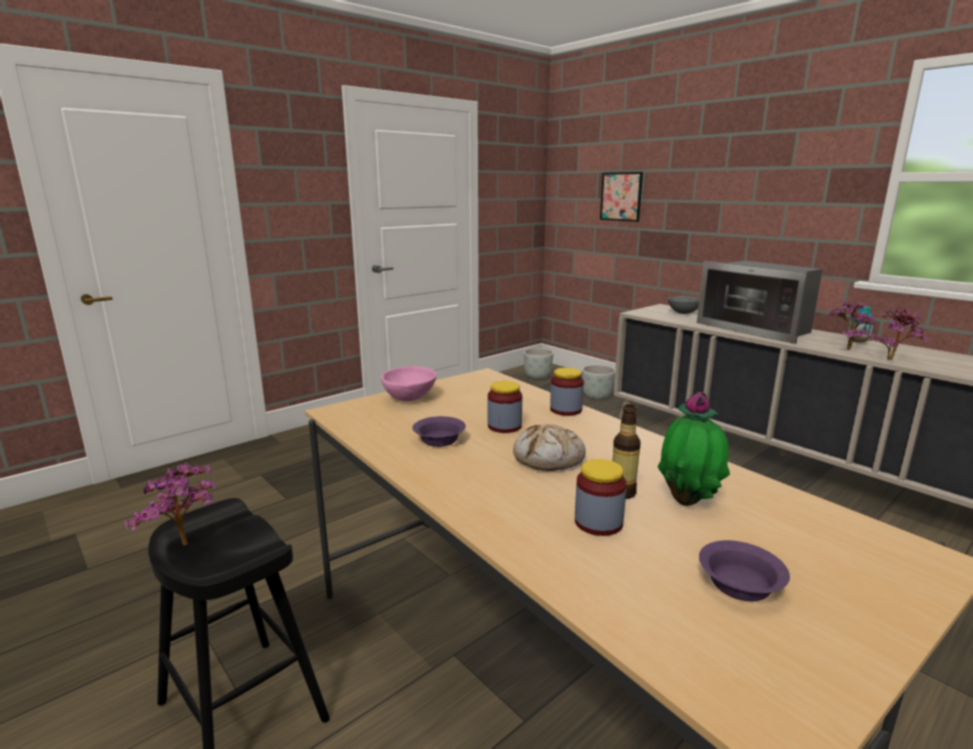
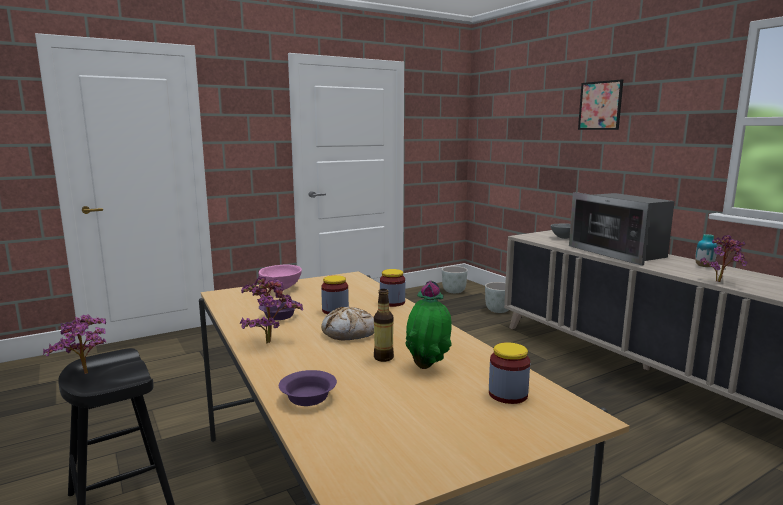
camera: 10 degrees right, 5 degrees down
jar [575,459,627,536] -> jar moved to [489,342,530,404]
picture [600,172,643,222] -> picture moved to [578,79,623,130]
purple bowl [699,540,790,601] -> purple bowl moved to [279,370,337,406]
potted plant [829,300,875,350] -> potted plant moved to [240,276,303,344]

